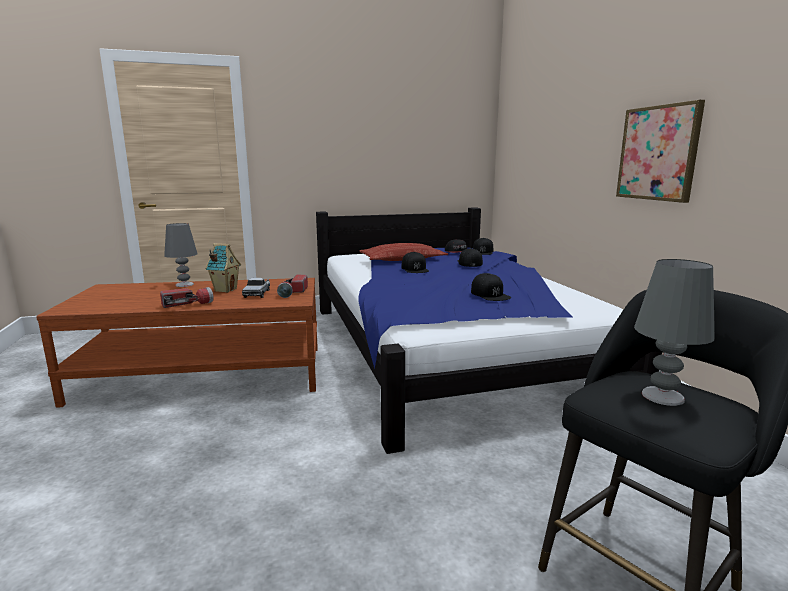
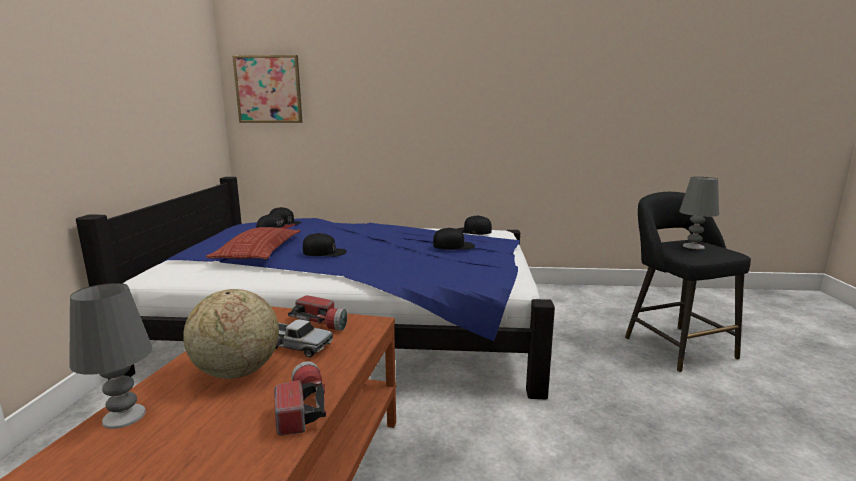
camera: 70 degrees left, 0 degrees up
toy house [205,243,241,293] -> globe [183,289,279,379]
black cap [458,248,483,267] -> black cap moved to [457,215,492,235]
picture [616,100,705,203] -> picture moved to [232,55,302,123]

